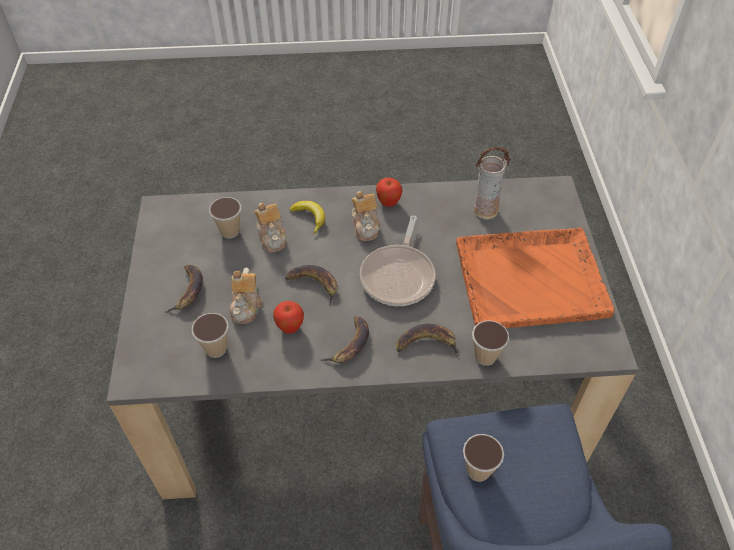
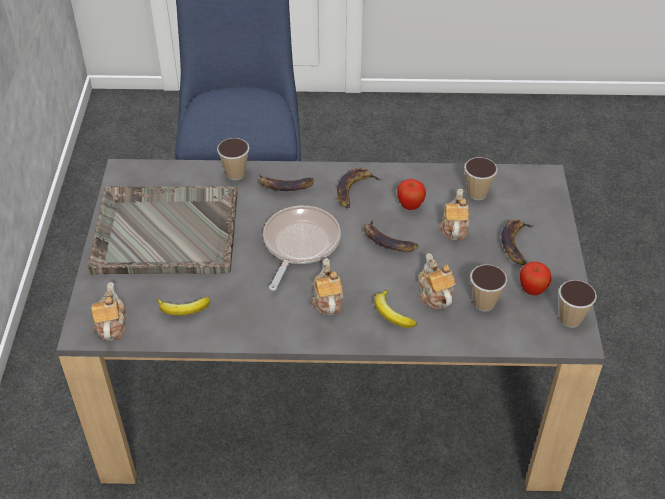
camera: 175 degrees left, 5 degrees down
apple [376,178,403,207] -> apple moved to [520,262,552,295]
orange tray [456,227,615,328] -> grey tray [88,186,238,275]
cup [463,434,504,482] -> cup moved to [559,280,597,328]
vase [474,147,511,219] -> banana [157,297,210,315]
none -> teapot [91,282,126,341]

